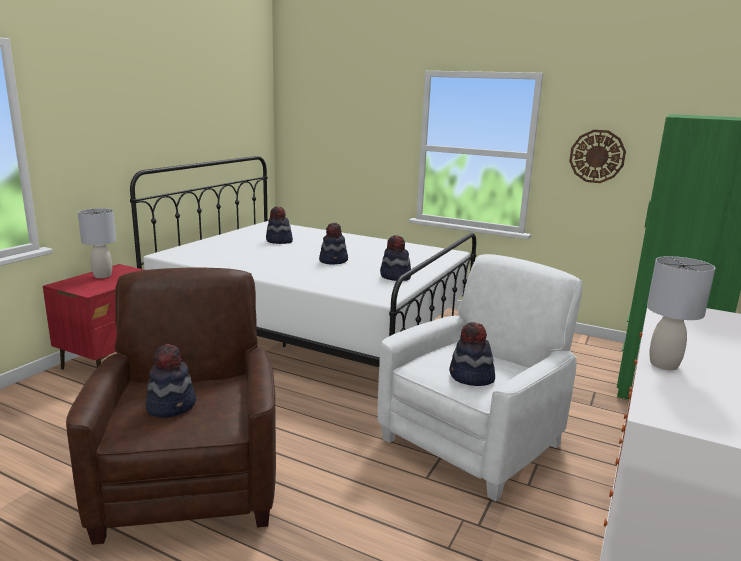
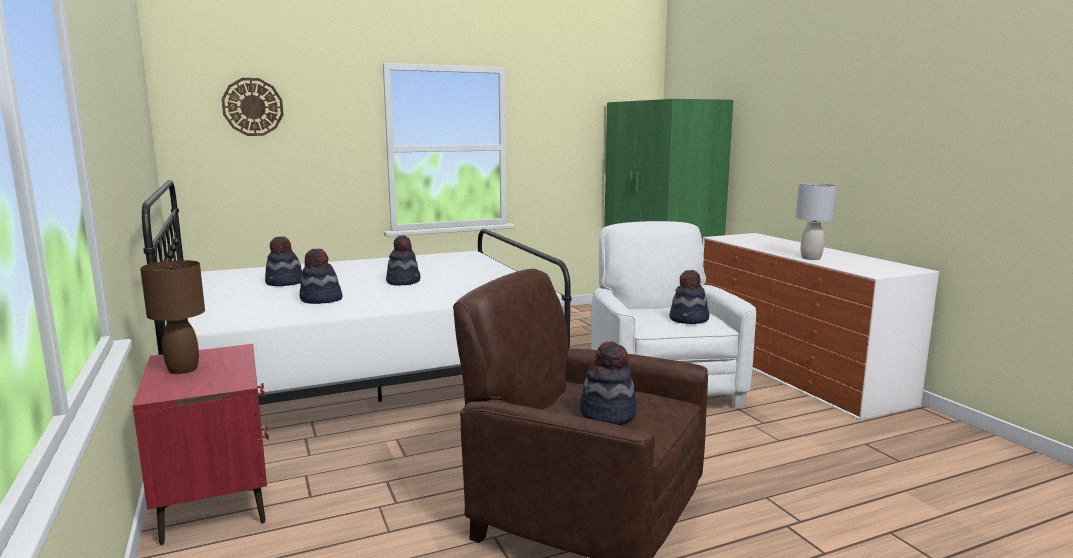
camera: 50 degrees left, 5 degrees down
grey table lamp [78,208,116,278] -> brown table lamp [140,260,205,374]
hat [380,235,411,281] -> hat moved to [299,249,342,304]
wall clock [569,130,626,183] -> wall clock moved to [222,78,284,136]

